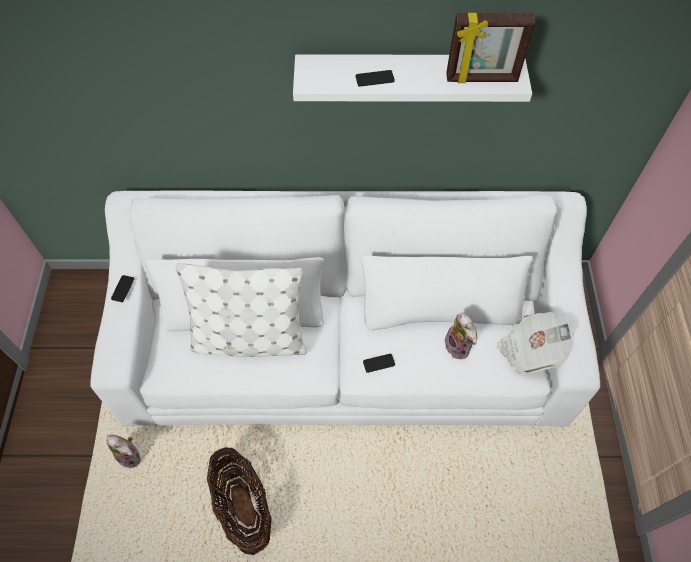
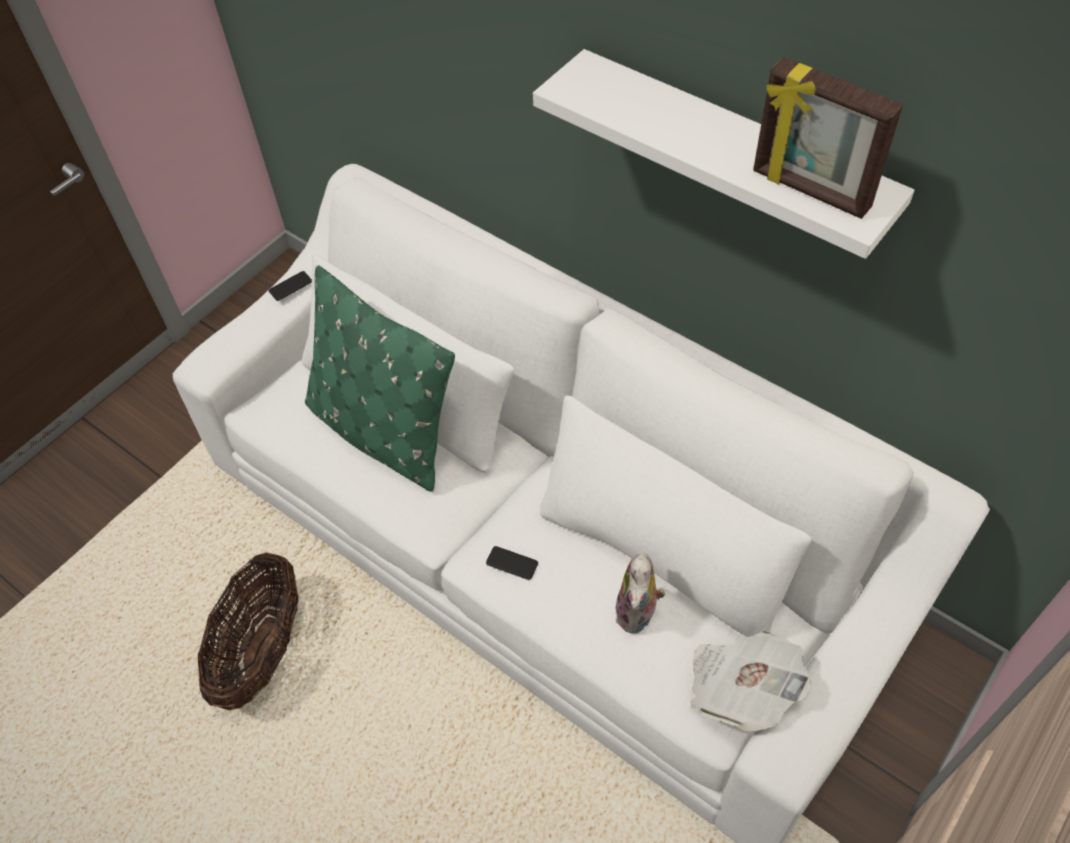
camera: 40 degrees right, 5 degrees down
plush toy [106,435,141,468] -> none
white pillow [175,263,307,357] -> green pillow [305,266,455,492]
phone [356,70,395,87] -> none

